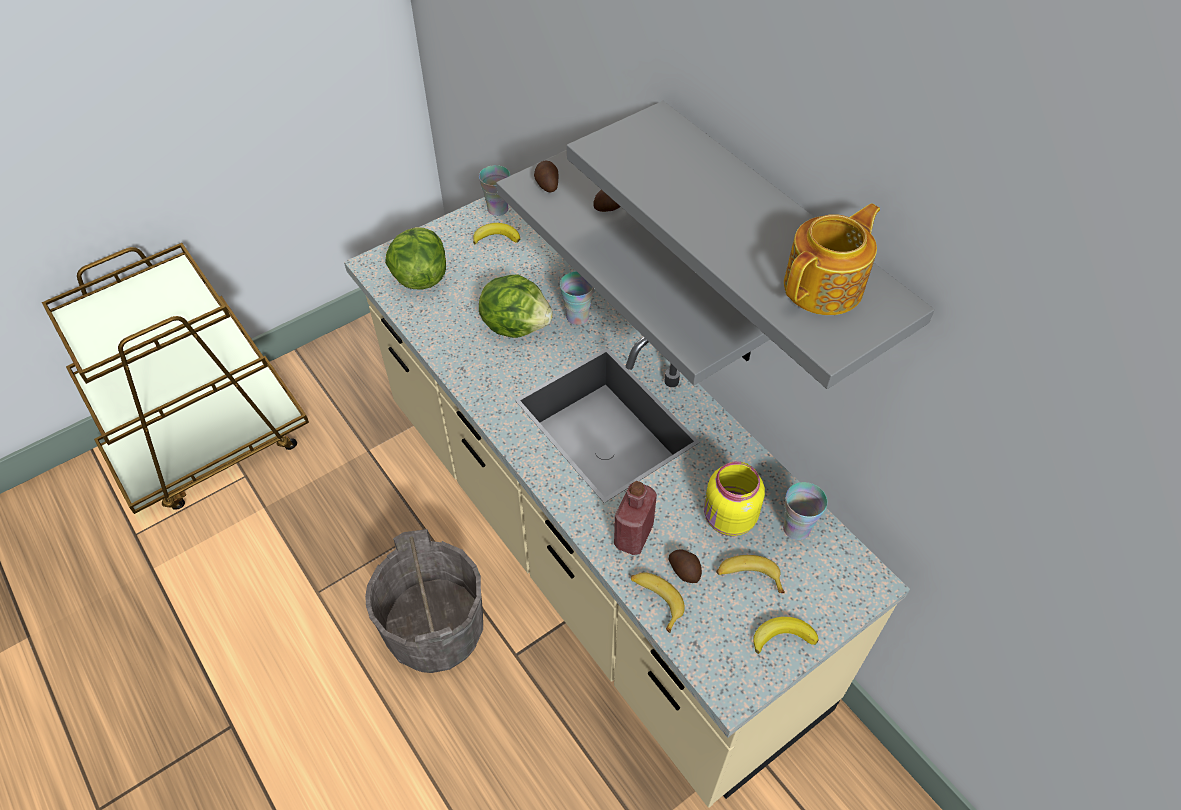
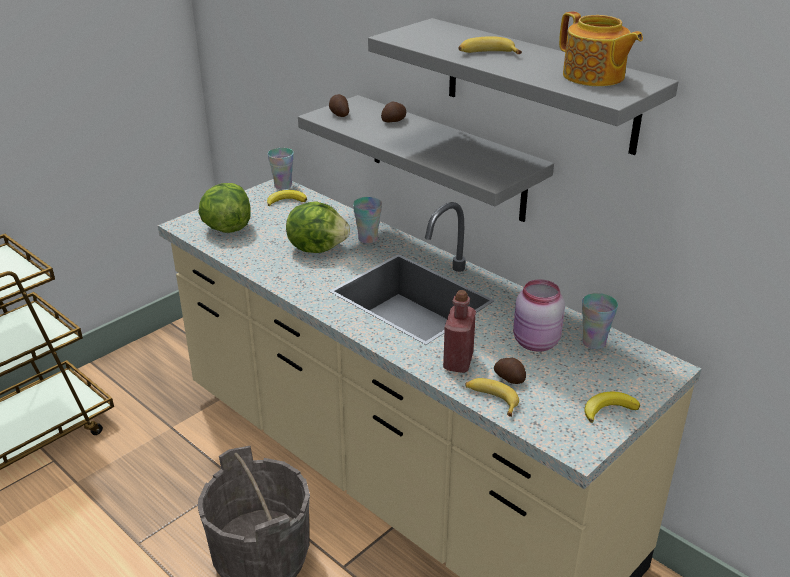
camera: 10 degrees left, 20 degrees down
yellow jar [704,461,765,536] -> pink jar [513,279,565,352]
banana [716,555,785,593] -> banana moved to [458,36,522,54]
teapot [784,203,880,315] -> teapot turned 105 degrees clockwise [559,11,643,87]

